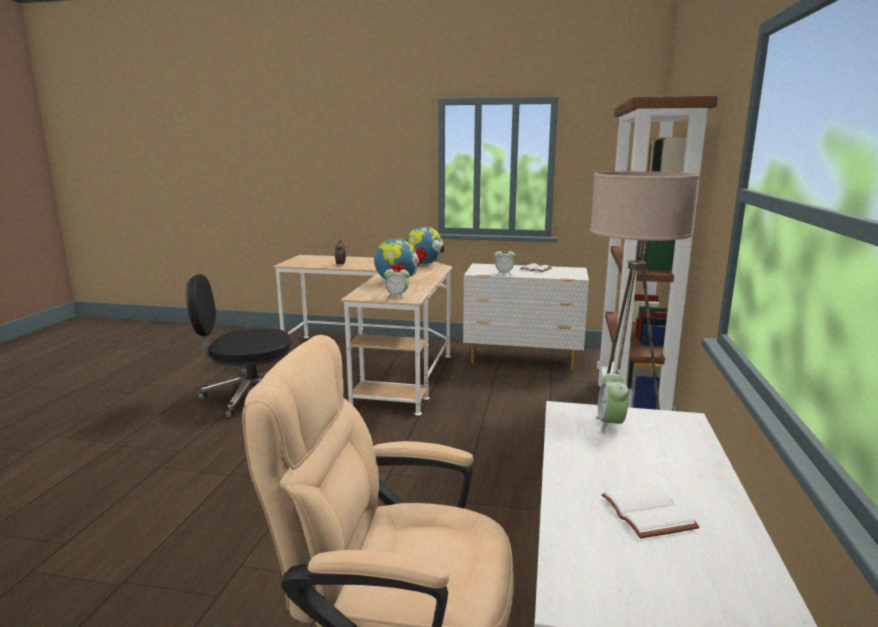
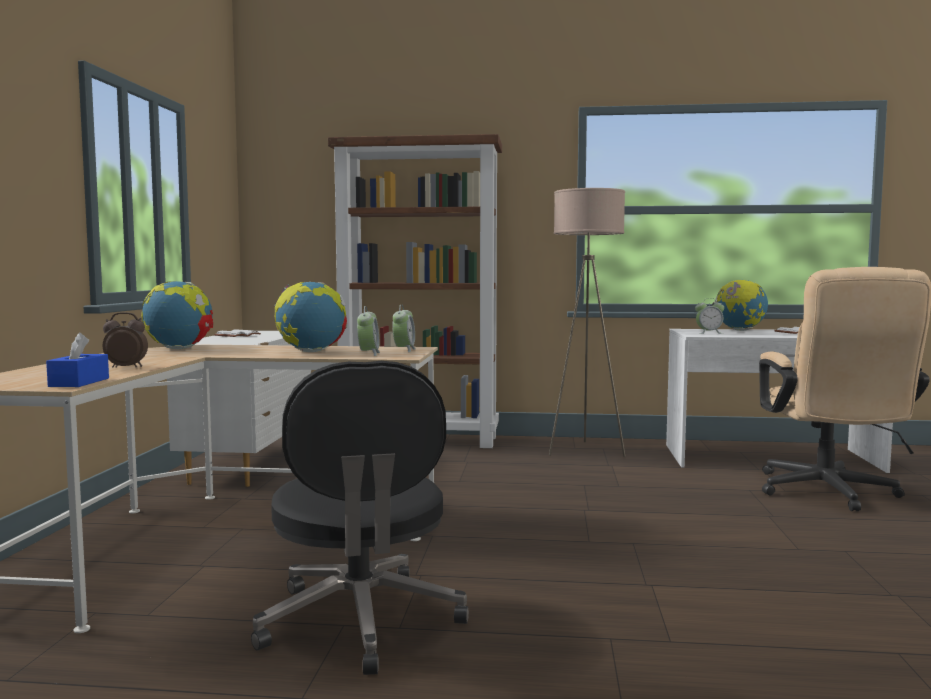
camera: 95 degrees left, 10 degrees down
alarm clock [494,251,516,276] -> alarm clock moved to [357,306,380,356]
none -> blue tissue box [46,332,109,387]
none -> globe [712,280,768,331]

